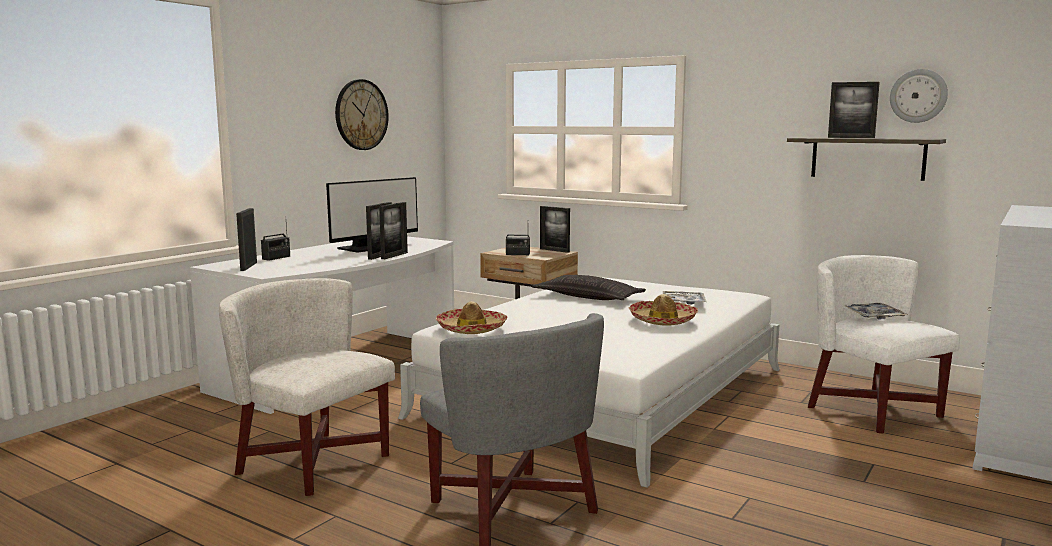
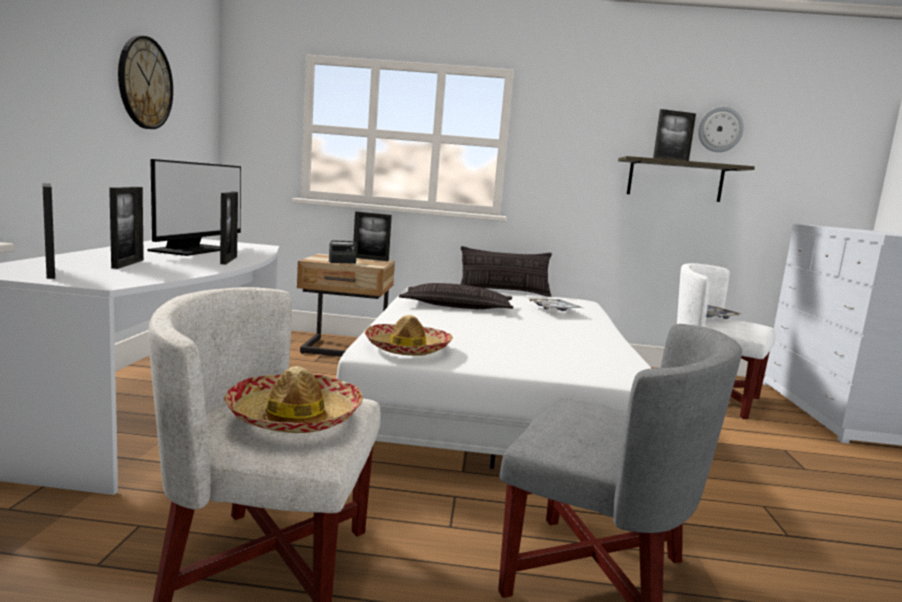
camera: 30 degrees left, 0 degrees up
radio [261,224,290,261] -> none
picture frame [379,202,408,259] -> picture frame moved to [109,187,144,269]
hat [628,294,698,326] -> hat moved to [224,366,363,433]
none -> pillow [461,246,552,297]

